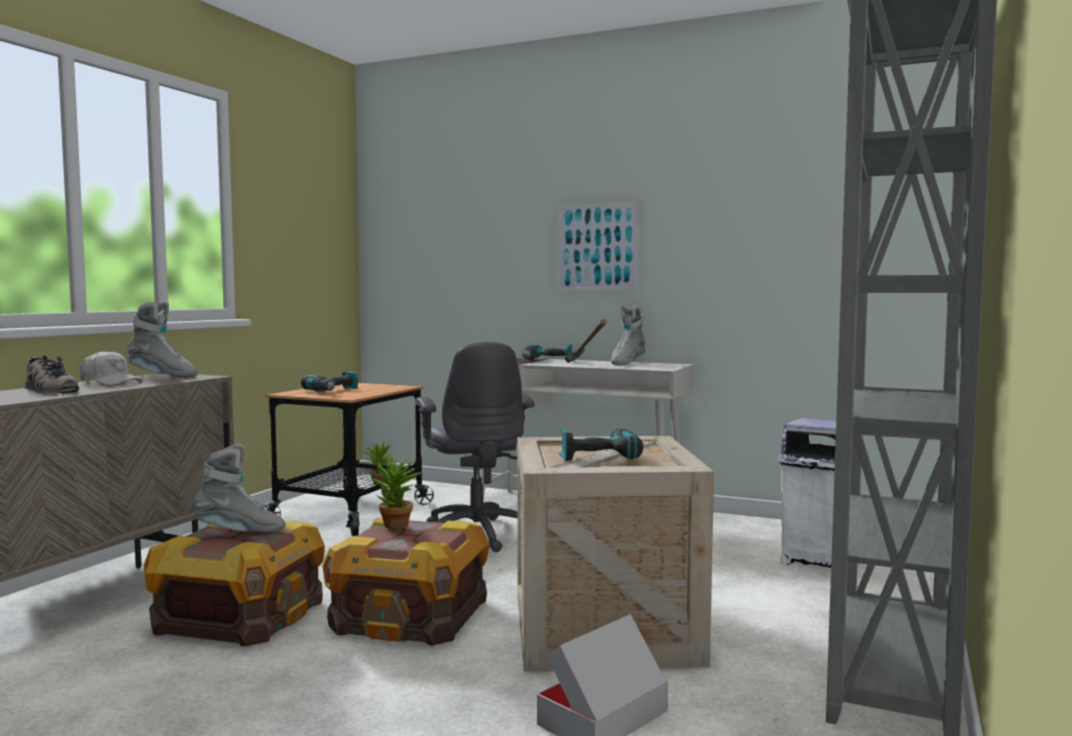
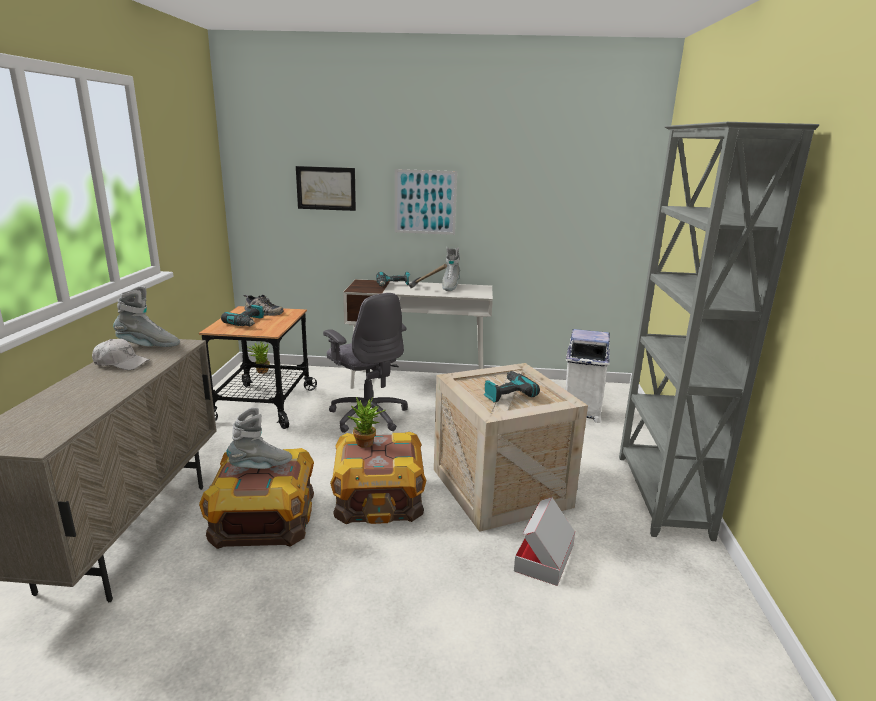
camera: 20 degrees left, 15 degrees up
shoe [25,355,79,393] -> shoe moved to [243,295,284,316]
none -> picture [296,166,356,211]

